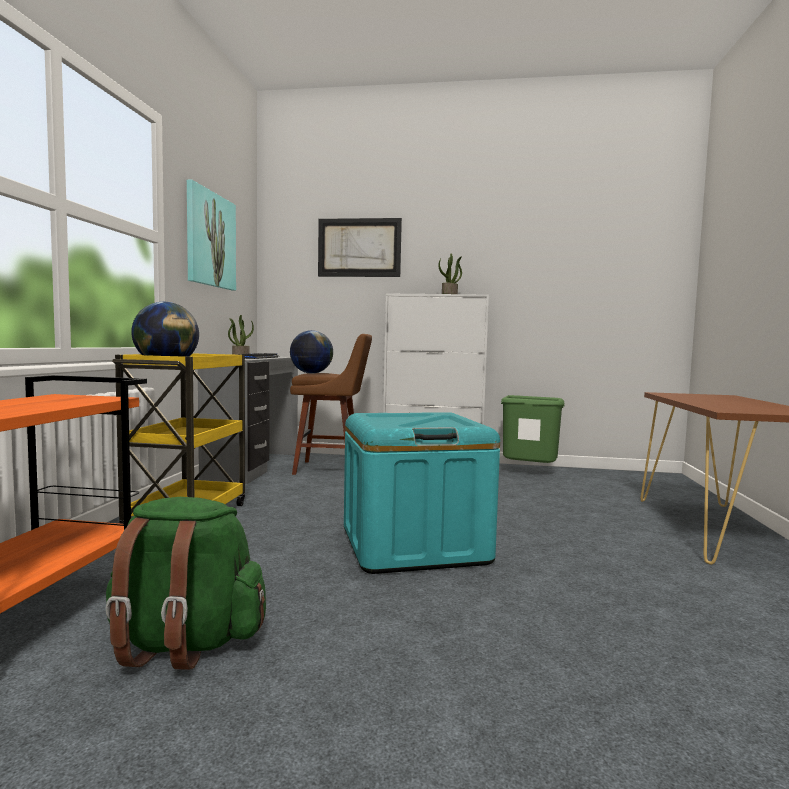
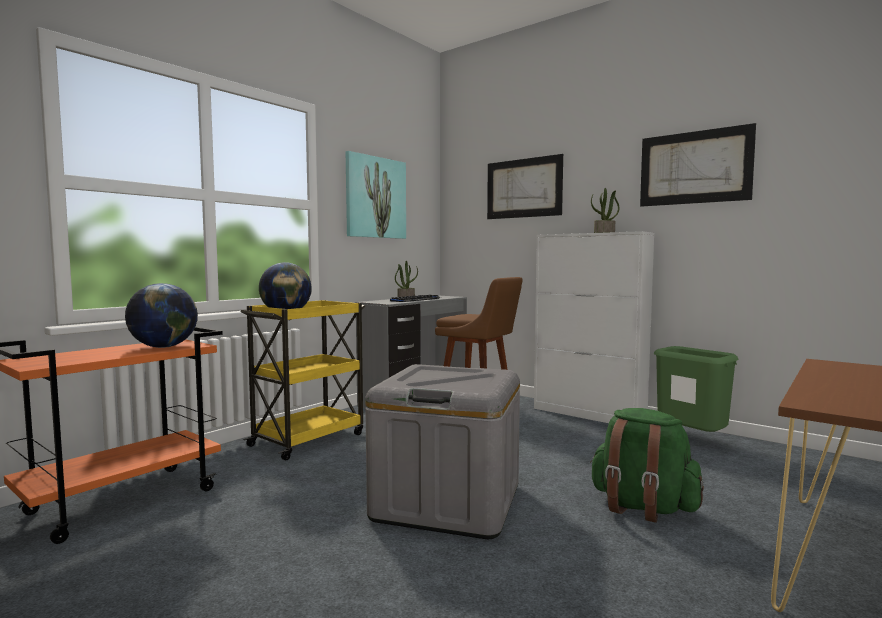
camera: 30 degrees right, 0 degrees up
green backpack [105,497,266,669] -> green backpack moved to [590,408,704,523]
globe [290,330,333,374] -> globe moved to [125,283,198,348]
turquoise storage box [344,412,500,574] -> grey storage box [365,364,520,539]
none -> picture [640,123,756,207]

